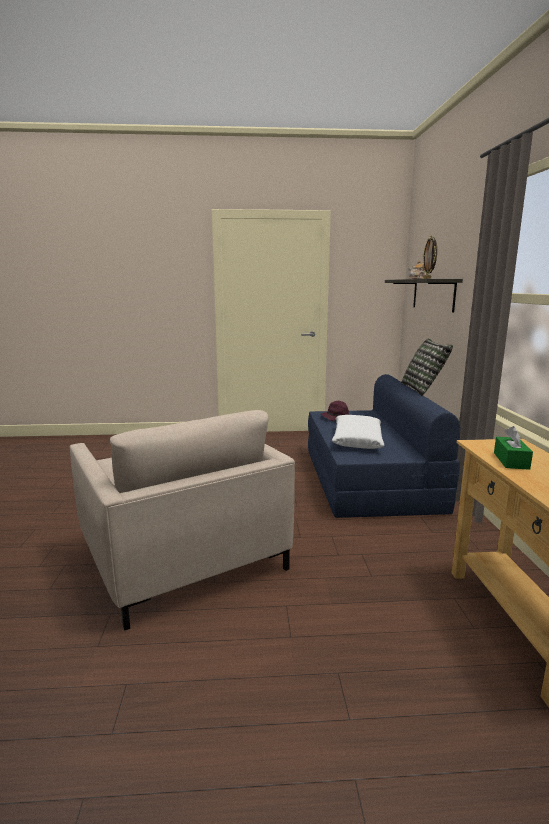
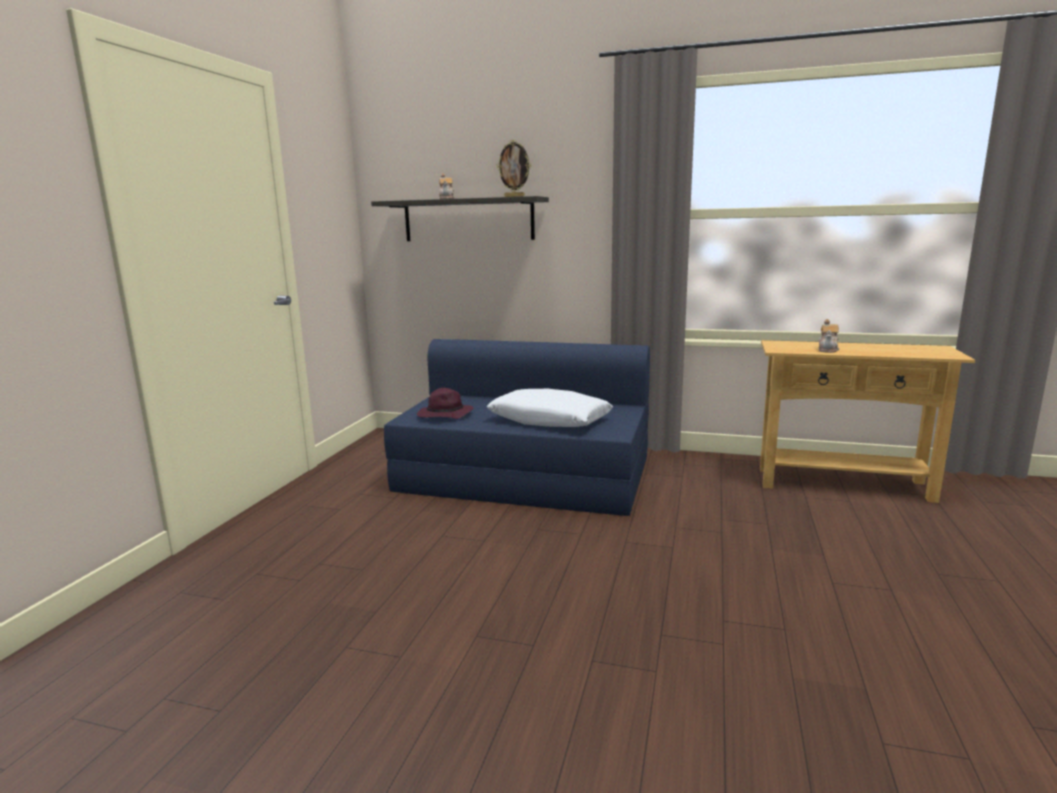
camera: 70 degrees left, 0 degrees up
beige armchair [70,410,295,630] -> none
pillow [401,338,453,396] -> none
green tissue box [494,426,533,470] -> teapot [819,319,839,353]

